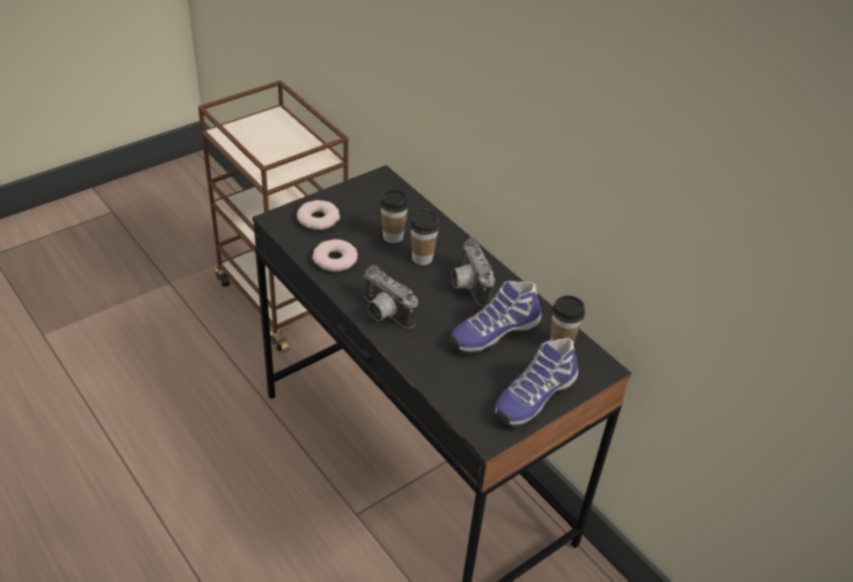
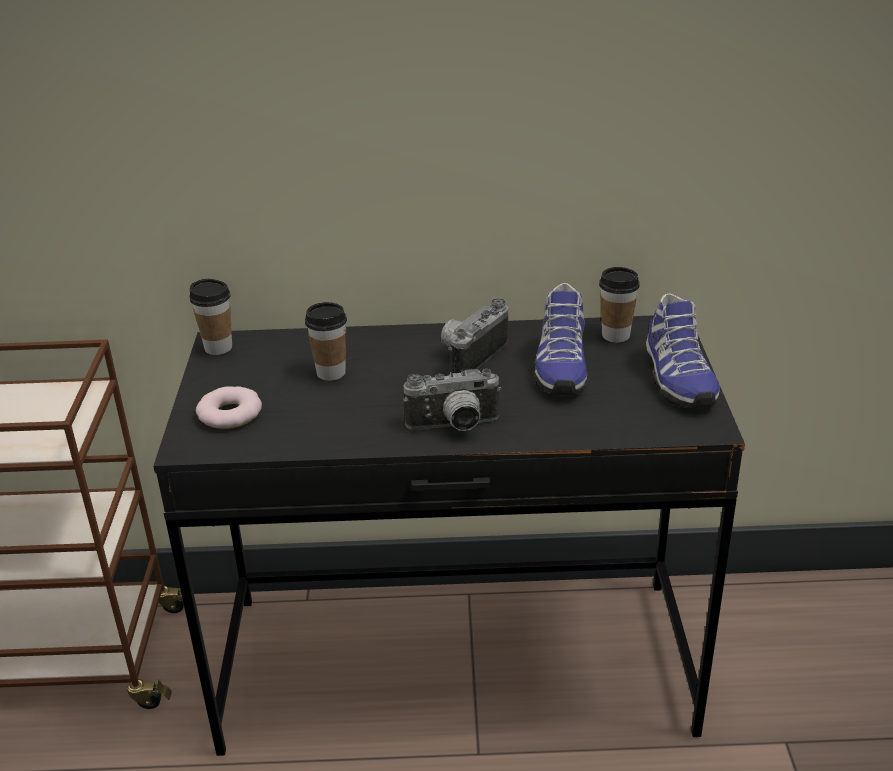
camera: 50 degrees left, 10 degrees down
donut [312,239,358,272] -> none
cup [410,209,440,265] -> cup moved to [189,279,232,355]
camera [452,237,495,307] -> camera turned 105 degrees clockwise [441,298,508,373]

